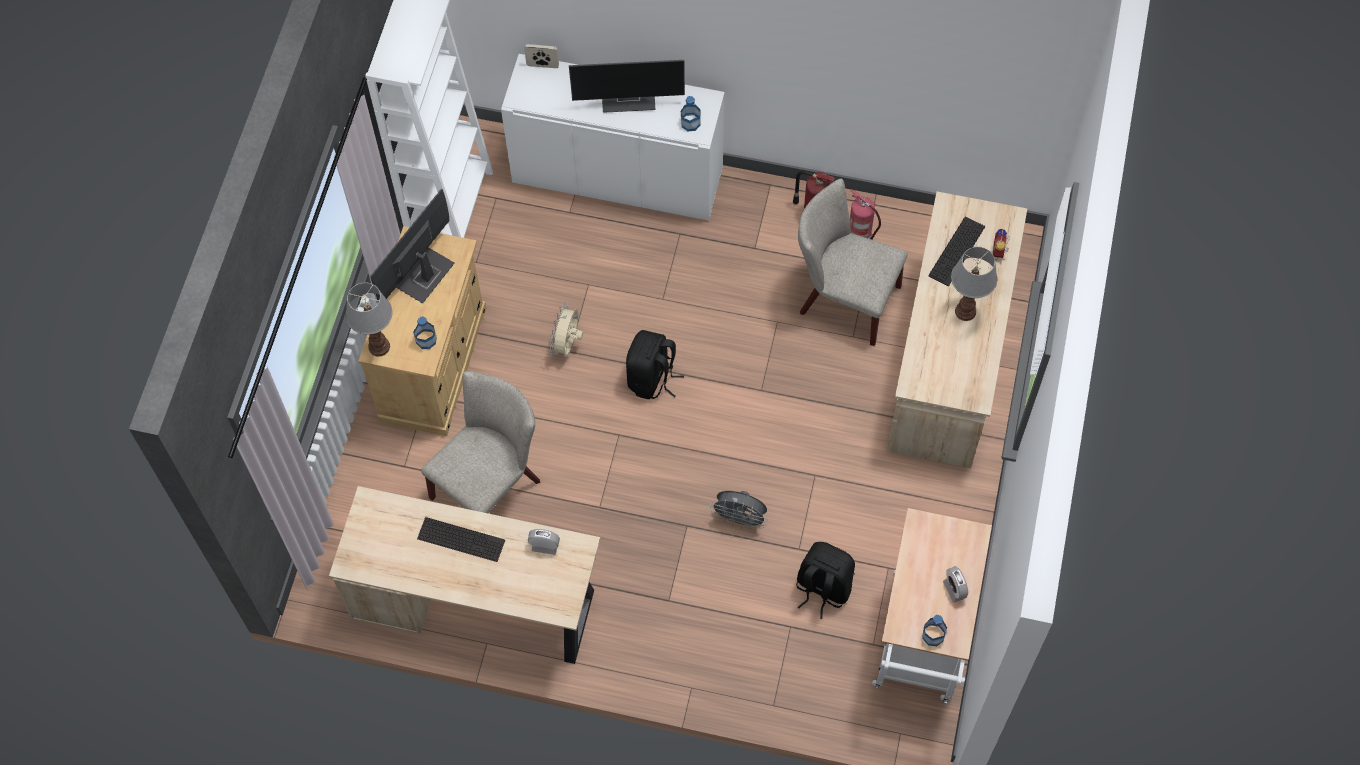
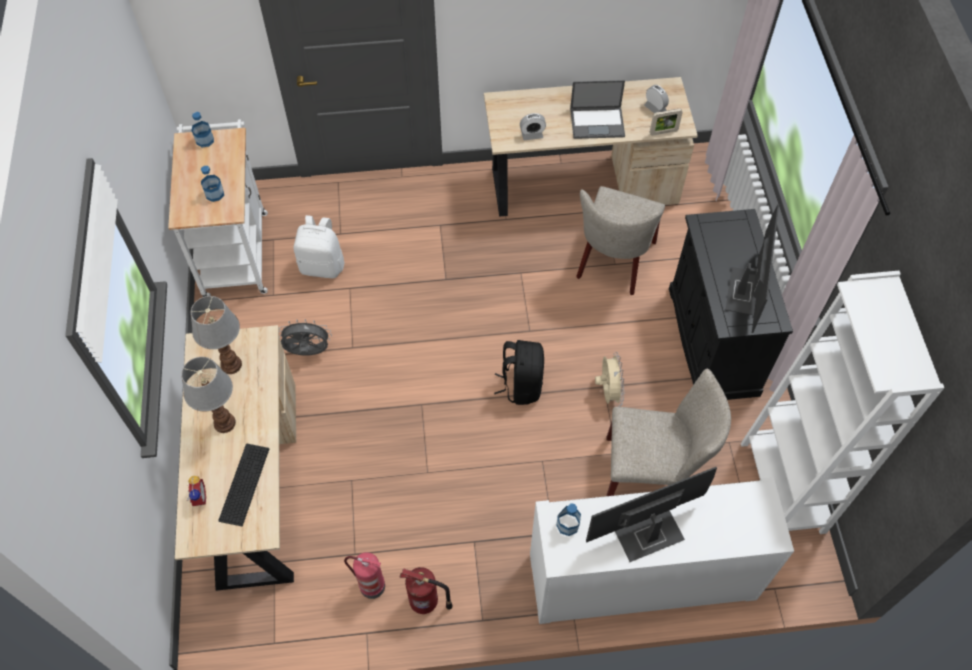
camera: 160 degrees right, 5 degrees down
table lamp [346,282,392,357] -> table lamp moved to [191,296,242,374]
beige cabinet [358,226,486,436] -> black cabinet [669,209,793,400]
bottle [413,316,437,349] -> bottle moved to [201,166,224,202]
keyboard [417,517,505,562] -> laptop [570,80,625,139]
picture frame [524,44,559,68] -> picture frame moved to [650,108,683,136]
grey fan [710,491,768,530] -> grey fan moved to [279,319,332,356]
black backpack [796,542,855,619] -> white backpack [293,215,344,278]
beige chair [798,179,908,346] -> beige chair moved to [606,369,731,496]
alarm clock [943,566,968,603] -> alarm clock moved to [644,85,669,113]

